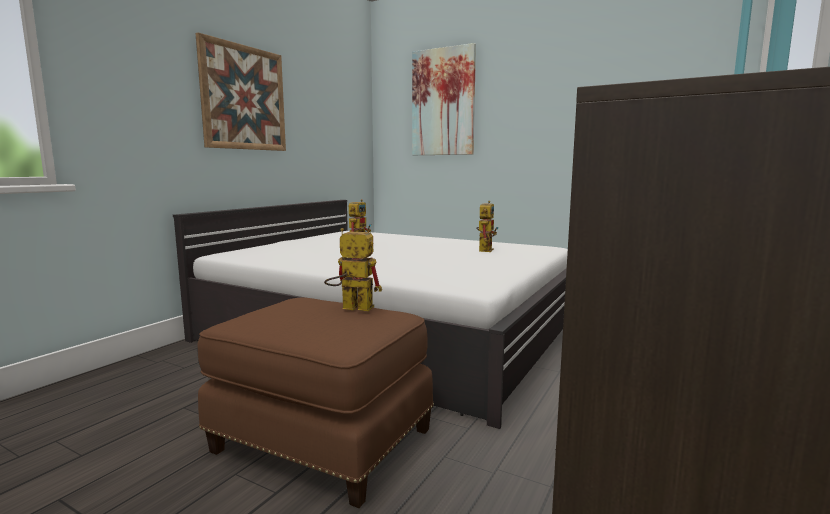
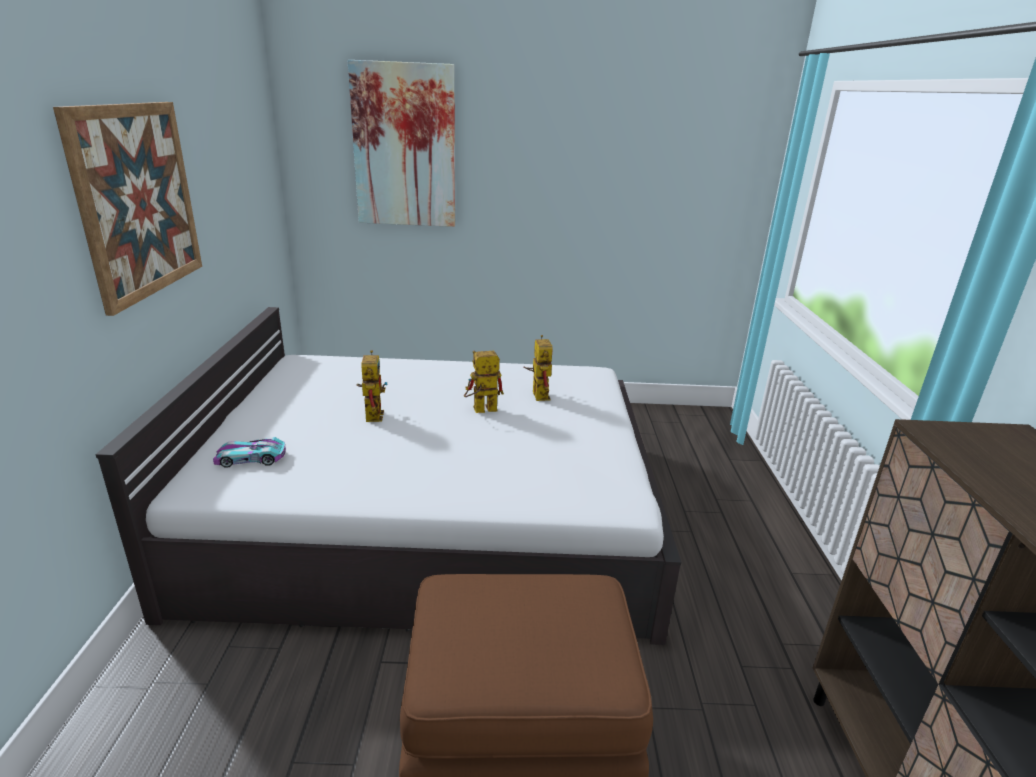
camera: 30 degrees left, 15 degrees up
toy robot [324,228,382,312] -> toy robot moved to [464,351,504,413]
none -> toy car [213,437,286,468]

